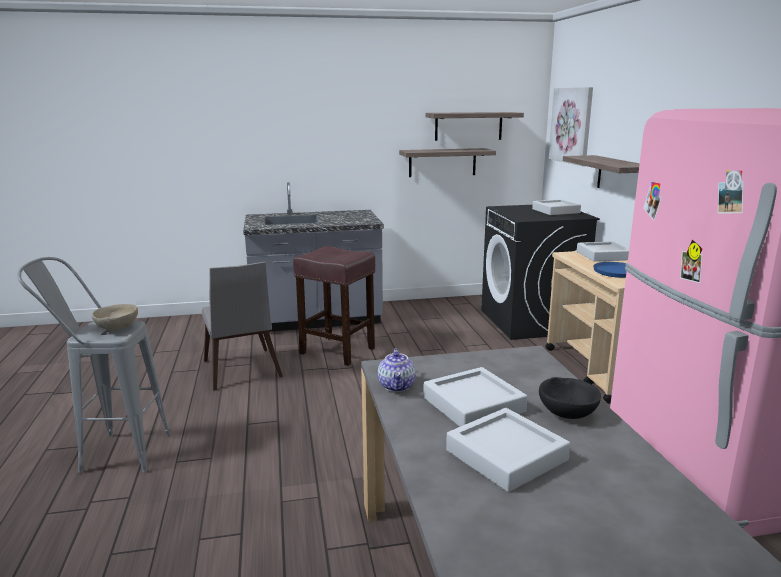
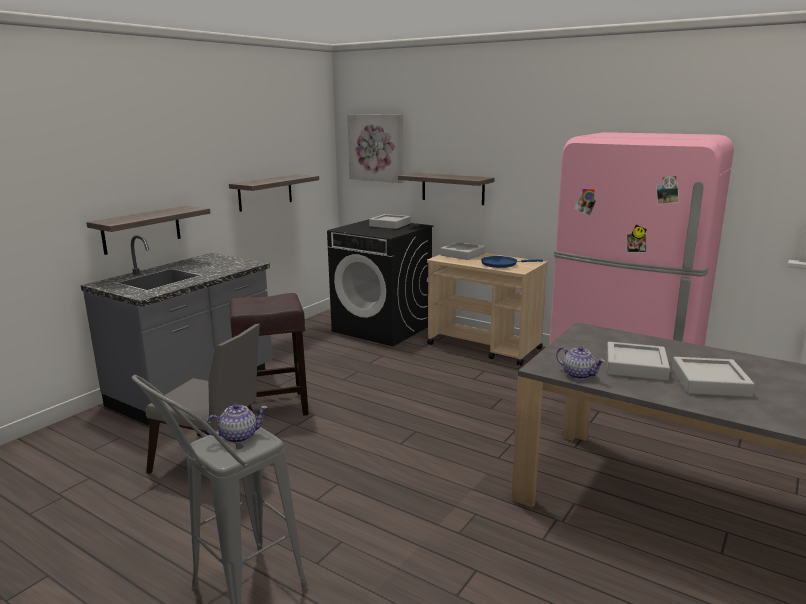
camera: 45 degrees left, 0 degrees up
beige bowl [92,304,138,331] -> teapot [205,404,268,443]
shelf [426,112,524,141] -> shelf moved to [86,206,210,255]
black bowl [539,377,601,419] -> none

